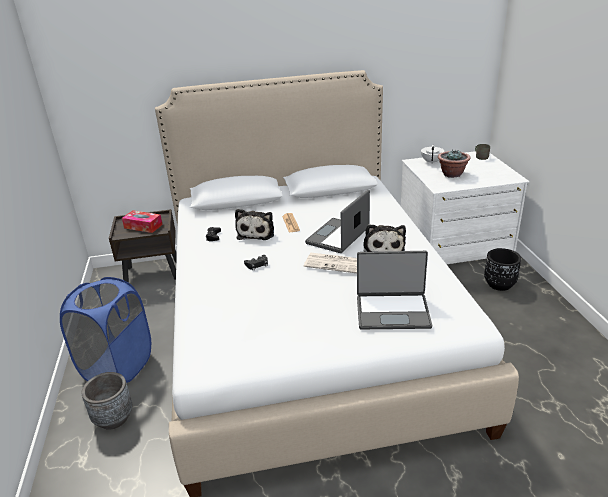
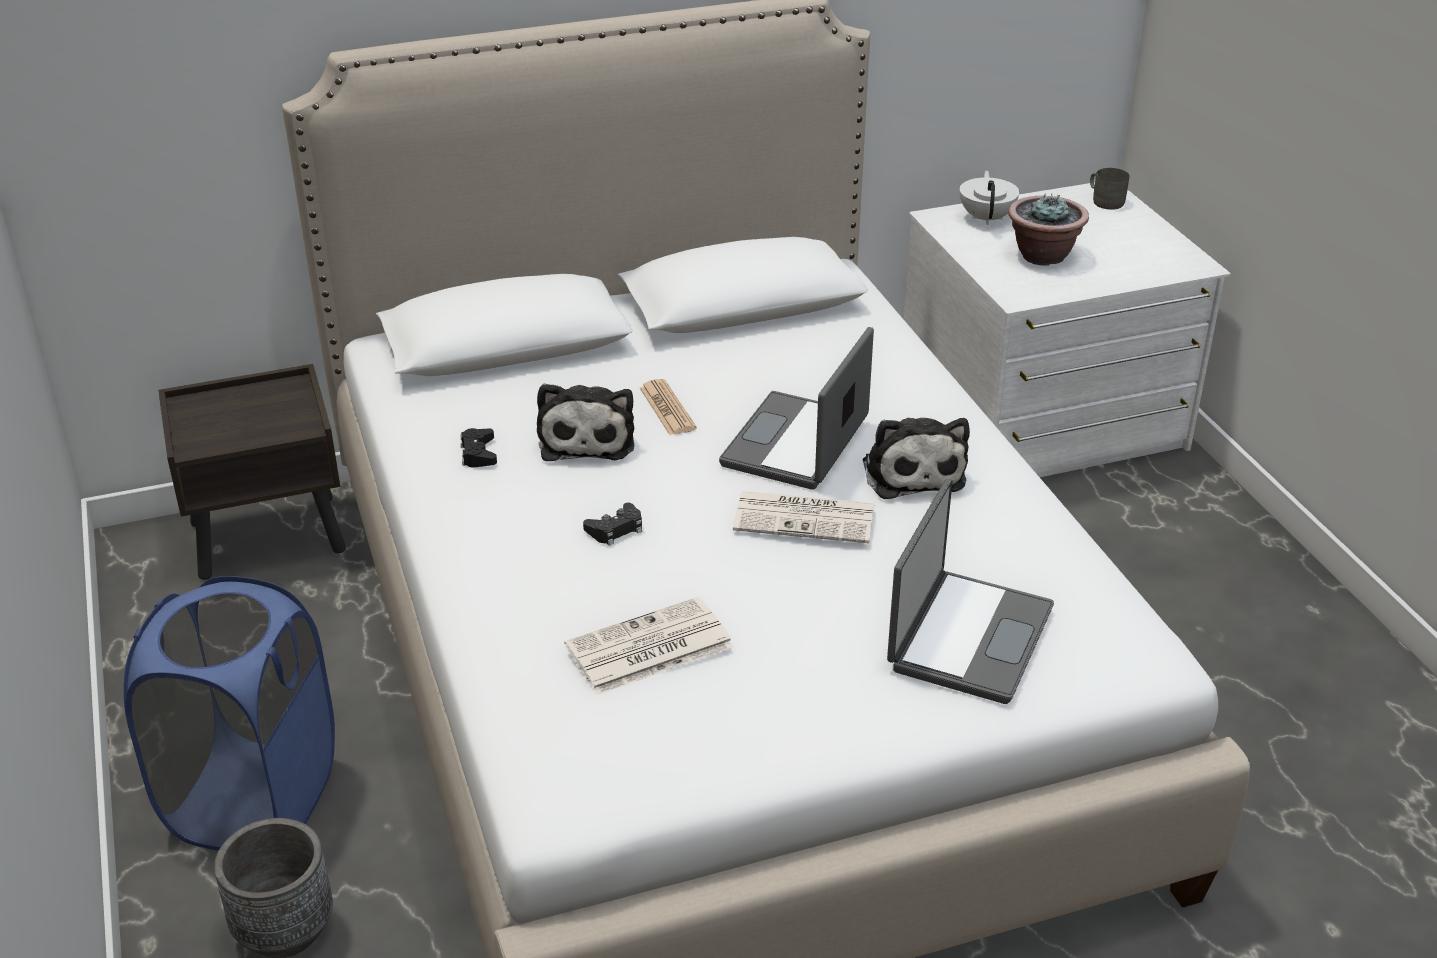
camera: 10 degrees left, 5 degrees up
tissue box [122,210,163,233] -> none
laptop [357,251,432,329] -> laptop turned 60 degrees counterclockwise [887,478,1054,704]
black planter [484,248,521,291] -> none
none -> newspaper [565,597,733,695]

